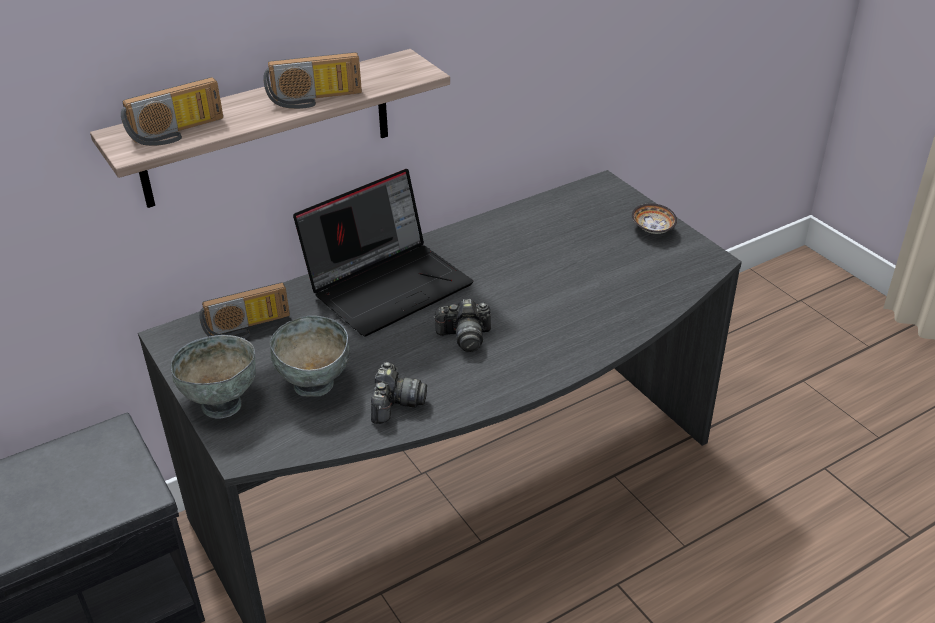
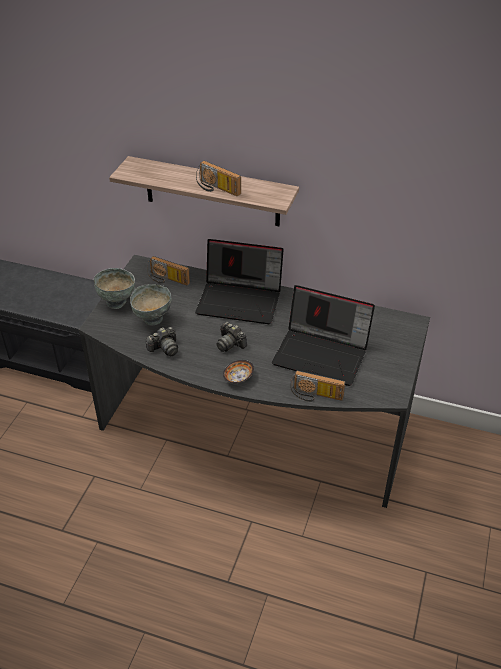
camera: 50 degrees right, 5 degrees up
radio [121,77,223,146] -> radio moved to [290,371,345,402]
bowl [632,203,677,234] -> bowl moved to [223,360,254,383]
none -> laptop [272,285,375,386]

